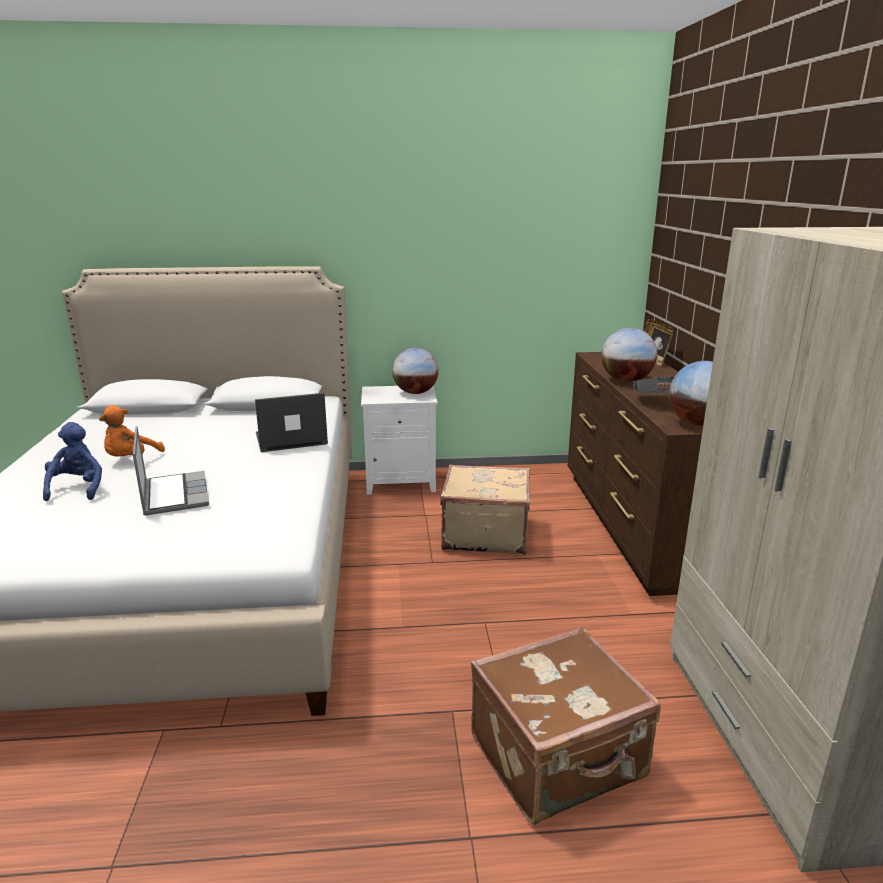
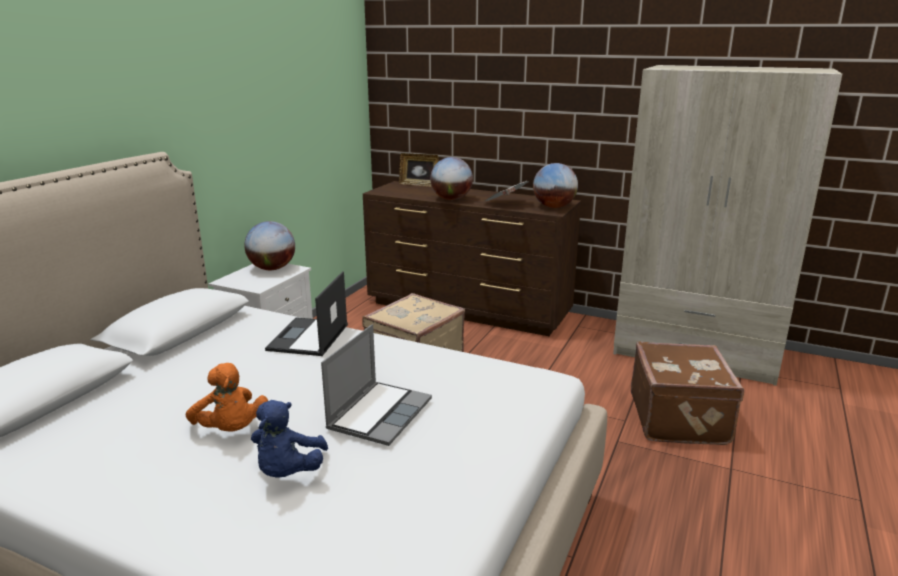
camera: 60 degrees left, 0 degrees up
blue plush toy [43,422,102,501] -> blue plush toy turned 105 degrees counterclockwise [251,400,328,478]
laptop [133,426,209,515] -> laptop turned 105 degrees clockwise [321,324,432,446]

